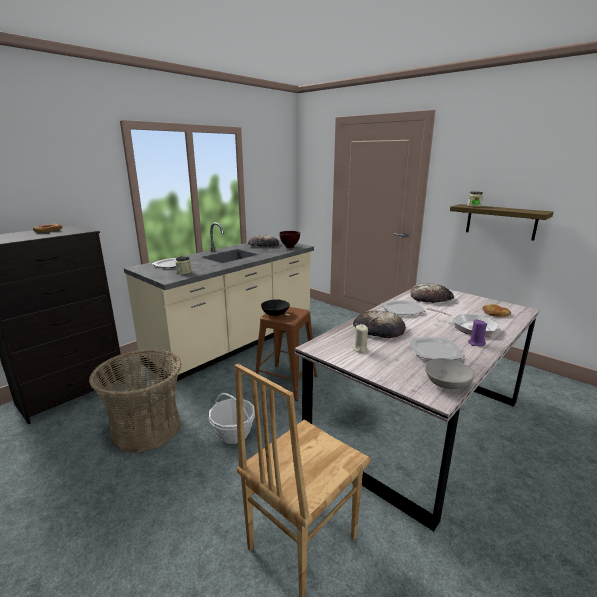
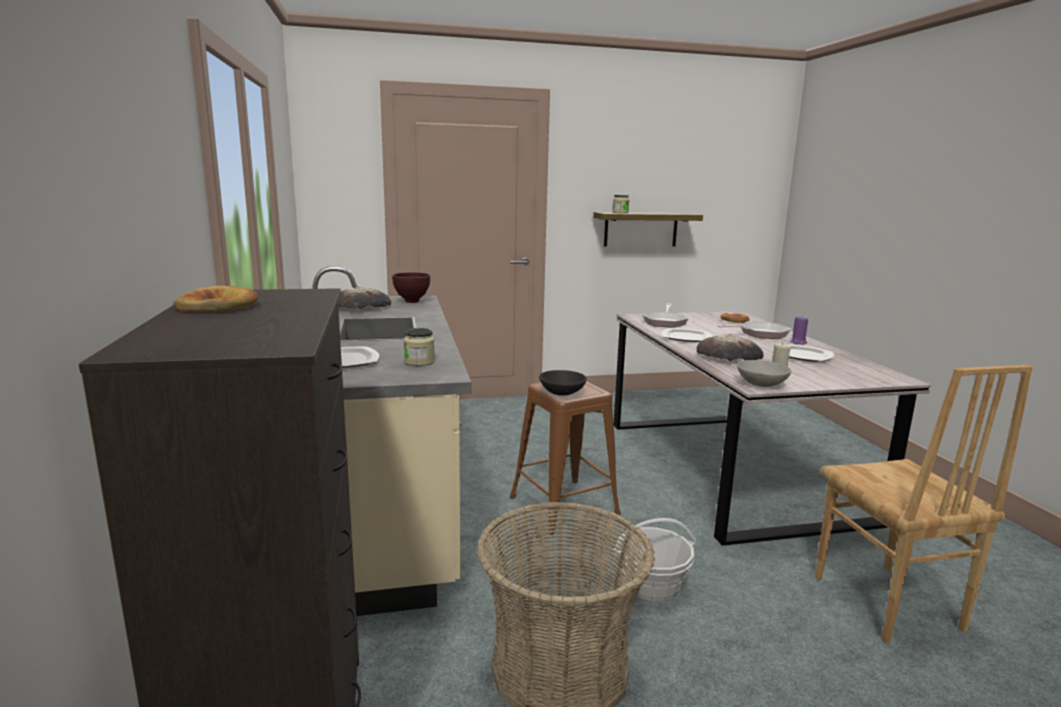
camera: 55 degrees left, 5 degrees down
bread [411,283,454,303] -> frying pan [642,304,689,328]
grey bowl [425,358,475,389] -> grey bowl moved to [737,360,791,387]

